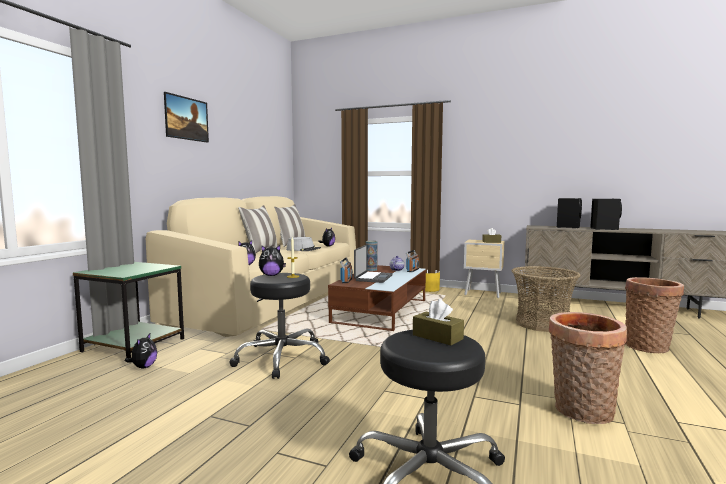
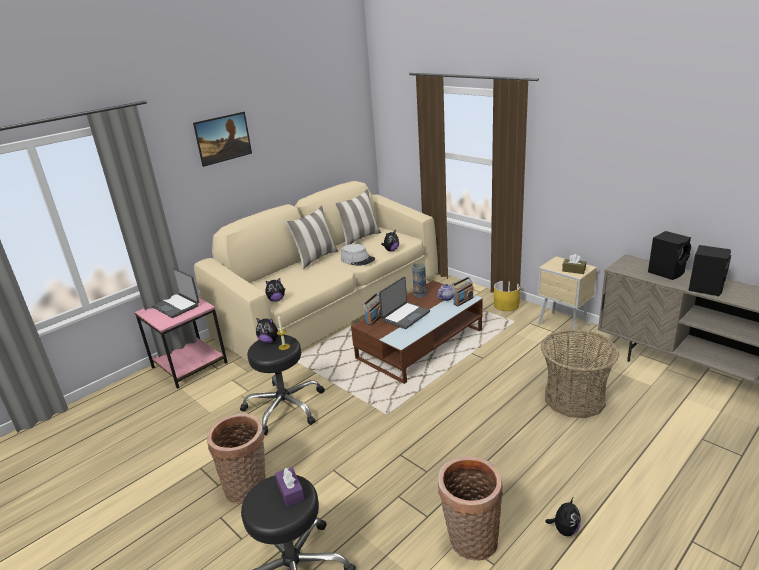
camera: 25 degrees right, 20 degrees up
green side table [73,262,184,358] -> pink side table [134,297,228,389]
plush toy [125,334,157,369] -> plush toy moved to [545,498,581,536]
brown tissue box [413,299,464,345] -> purple tissue box [275,467,305,507]
basket [625,277,684,353] -> basket moved to [207,413,266,504]
none -> laptop [152,268,199,318]

